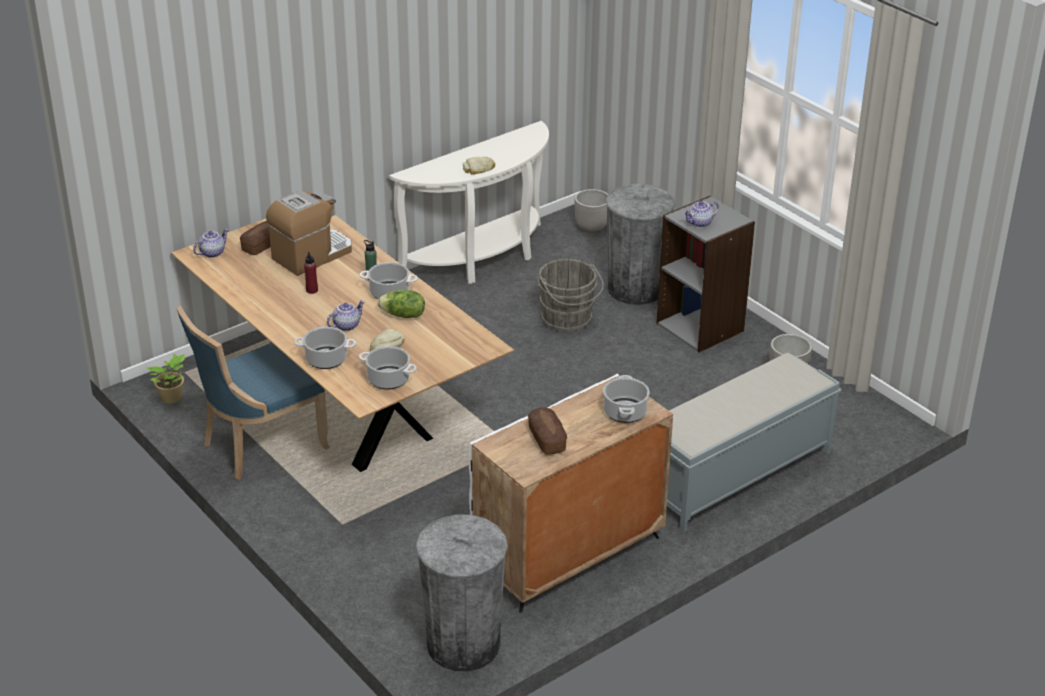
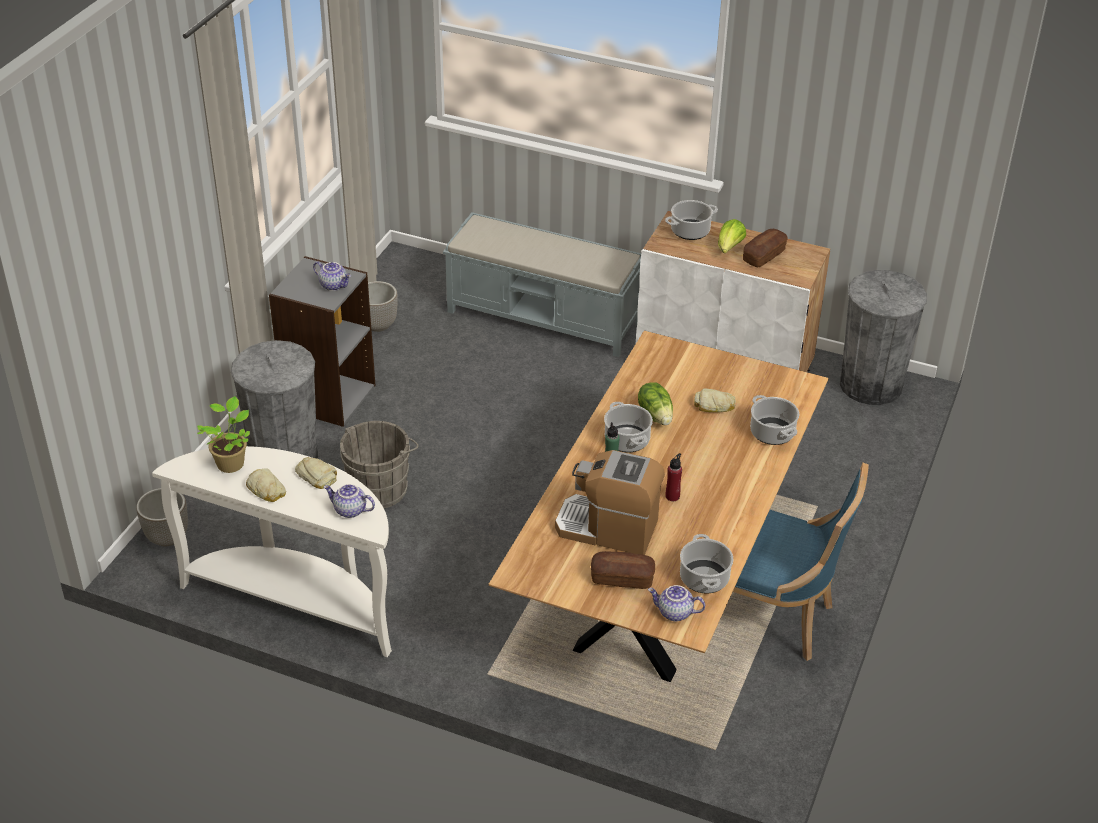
camera: 120 degrees left, 5 degrees up
potted plant [147,354,185,404] -> potted plant moved to [197,396,250,473]
teapot [327,301,365,331] -> teapot moved to [323,484,375,518]
cooking pot [359,346,417,389] -> cooking pot moved to [680,534,733,593]
none -> bread [246,468,286,502]
none -> lettuce [718,219,746,253]

